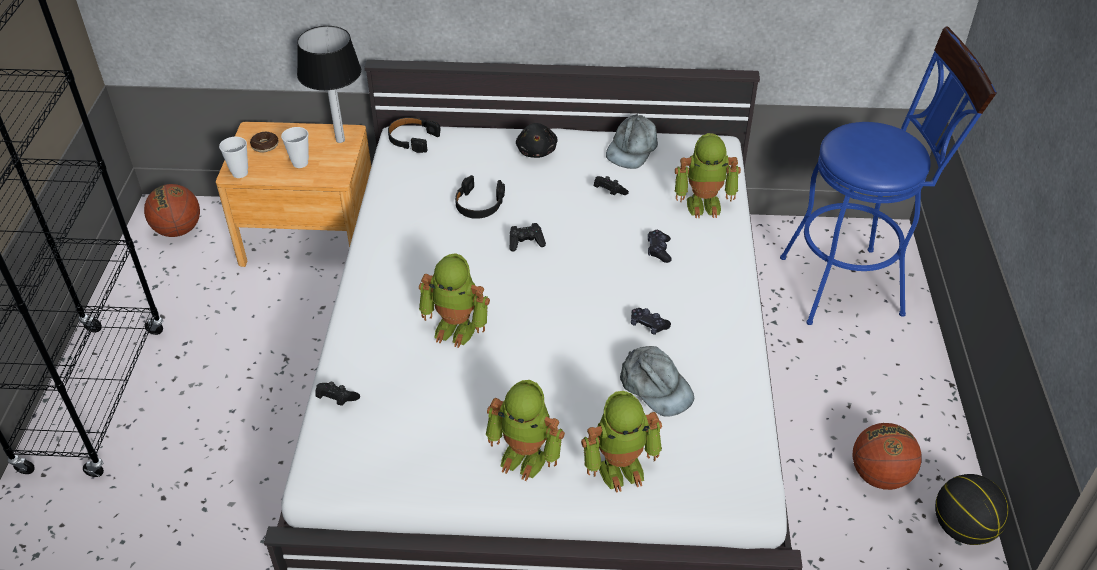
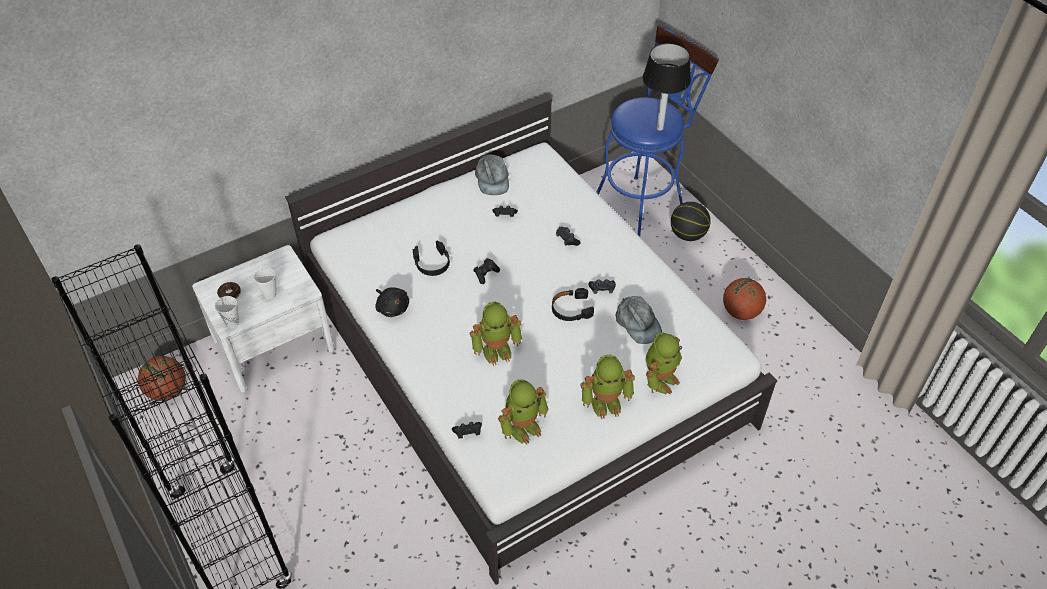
camera: 35 degrees left, 5 degrees up
brown nightstand [216,122,371,267] -> white nightstand [192,245,335,393]
table lamp [297,26,361,143] -> table lamp moved to [643,43,691,131]
black headphones [388,117,441,153] -> black headphones moved to [552,288,594,321]
black plush toy [516,123,557,158] -> black plush toy moved to [375,287,409,317]
grey cap [620,346,694,417] -> grey cap turned 45 degrees clockwise [615,296,662,344]
toy robot [675,133,741,218] -> toy robot moved to [498,379,548,445]
basketball [935,474,1010,545] -> basketball moved to [671,202,711,241]

